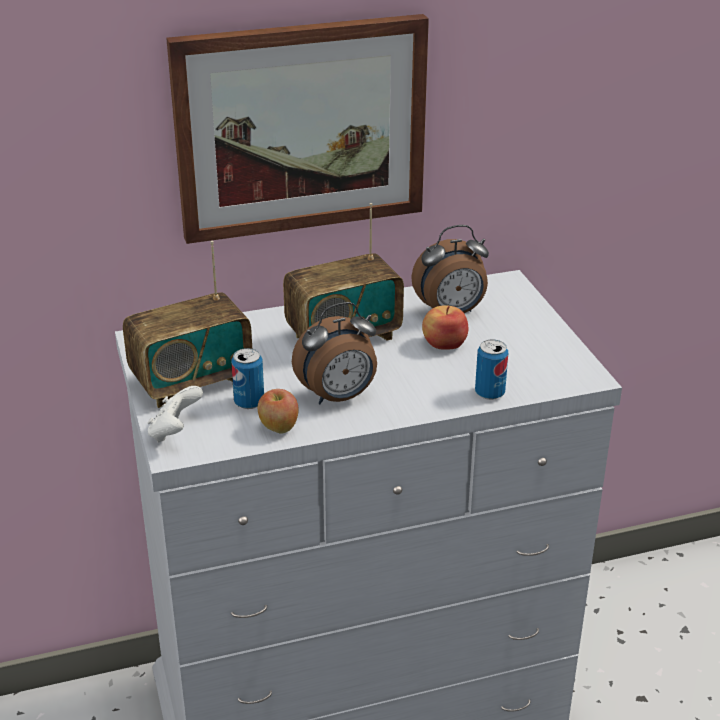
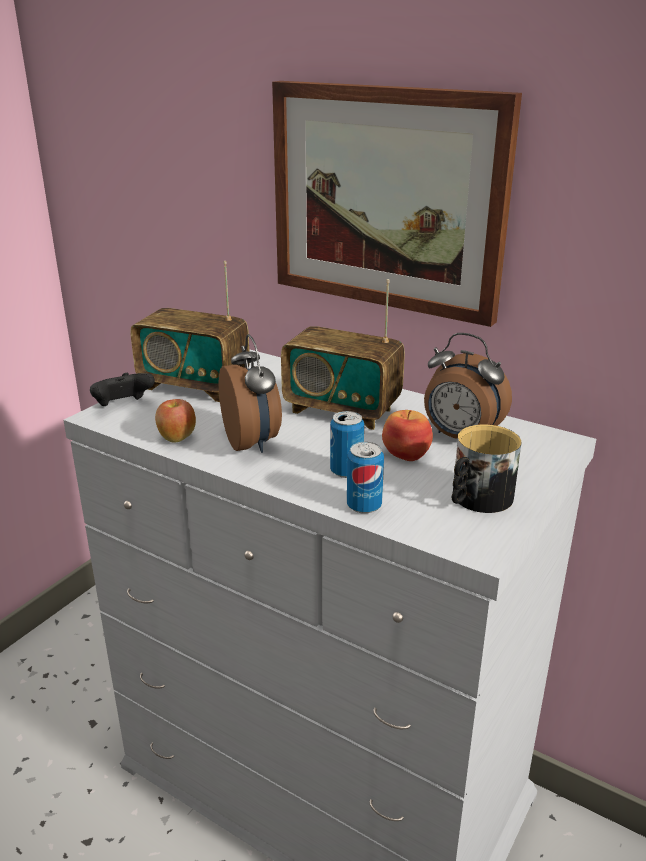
camera: 50 degrees right, 5 degrees down
white game controller [148,386,203,443] -> black game controller [90,373,155,406]
can [231,348,264,409] -> can moved to [330,411,364,478]
alarm clock [292,302,377,404] -> alarm clock turned 135 degrees counterclockwise [219,334,282,453]
none -> mug [452,425,521,513]

